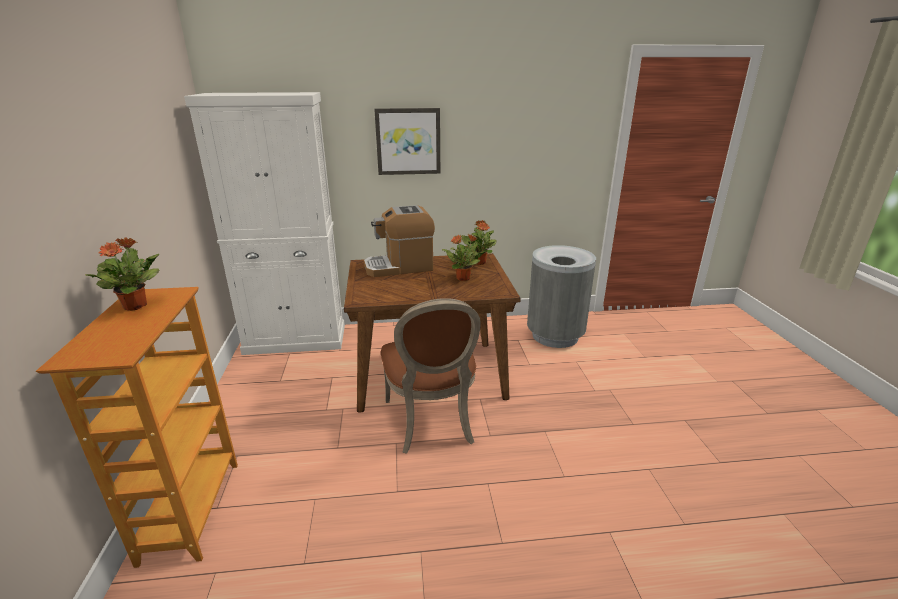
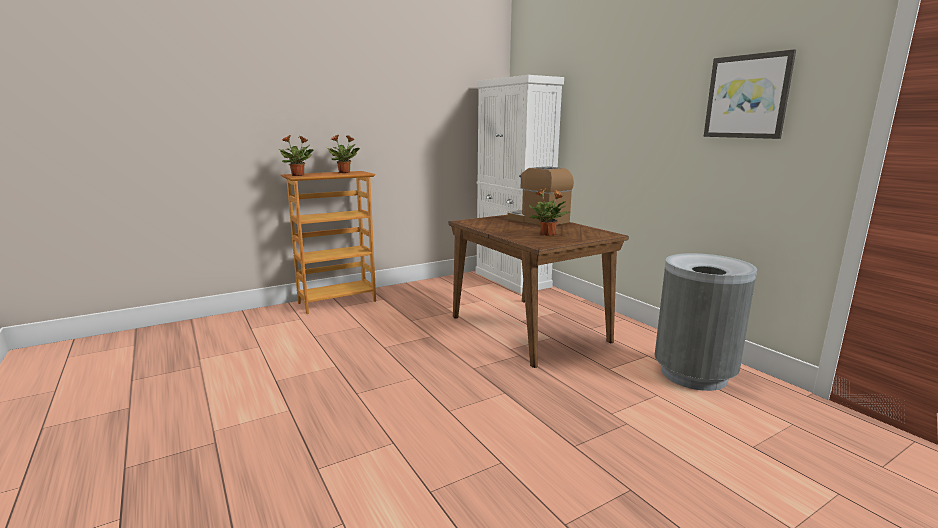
camera: 65 degrees right, 10 degrees down
picture [374,108,440,175] -> picture moved to [704,49,796,139]
brown chair [381,298,481,454] -> none
potted plant [461,220,496,265] -> potted plant moved to [278,135,313,176]

